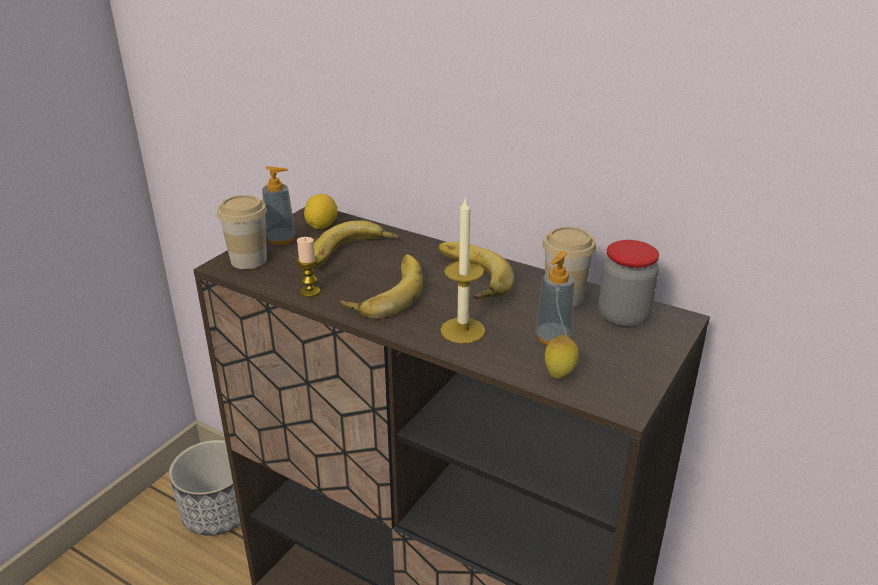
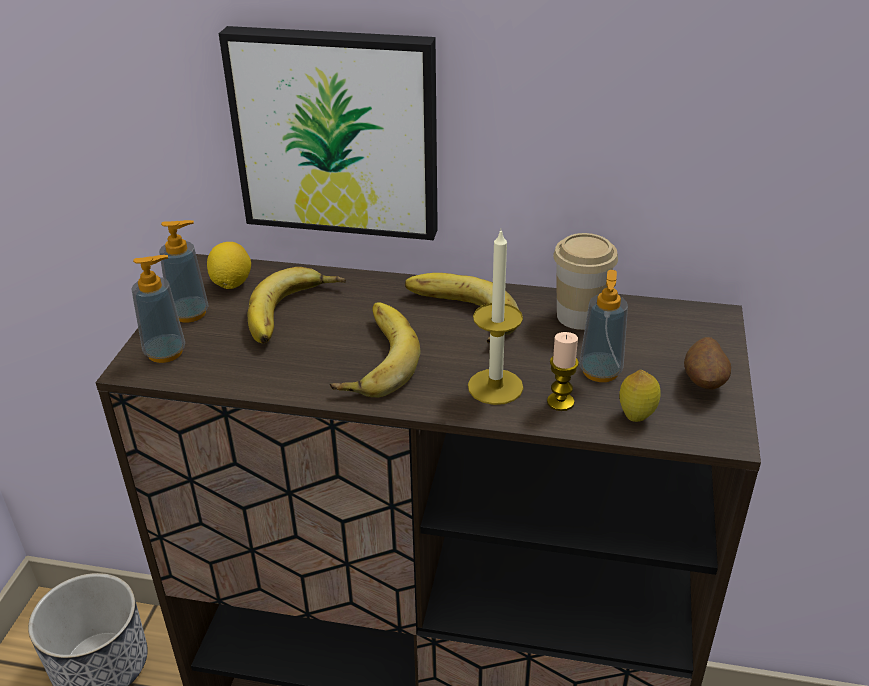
camera: 20 degrees left, 5 degrees up
cup [217,195,267,269] -> soap dispenser [131,255,185,363]
candle [297,237,320,297] -> candle moved to [547,332,579,411]
jar [599,240,659,328] -> none
none -> picture [219,26,438,240]
none -> potato [684,337,731,390]

